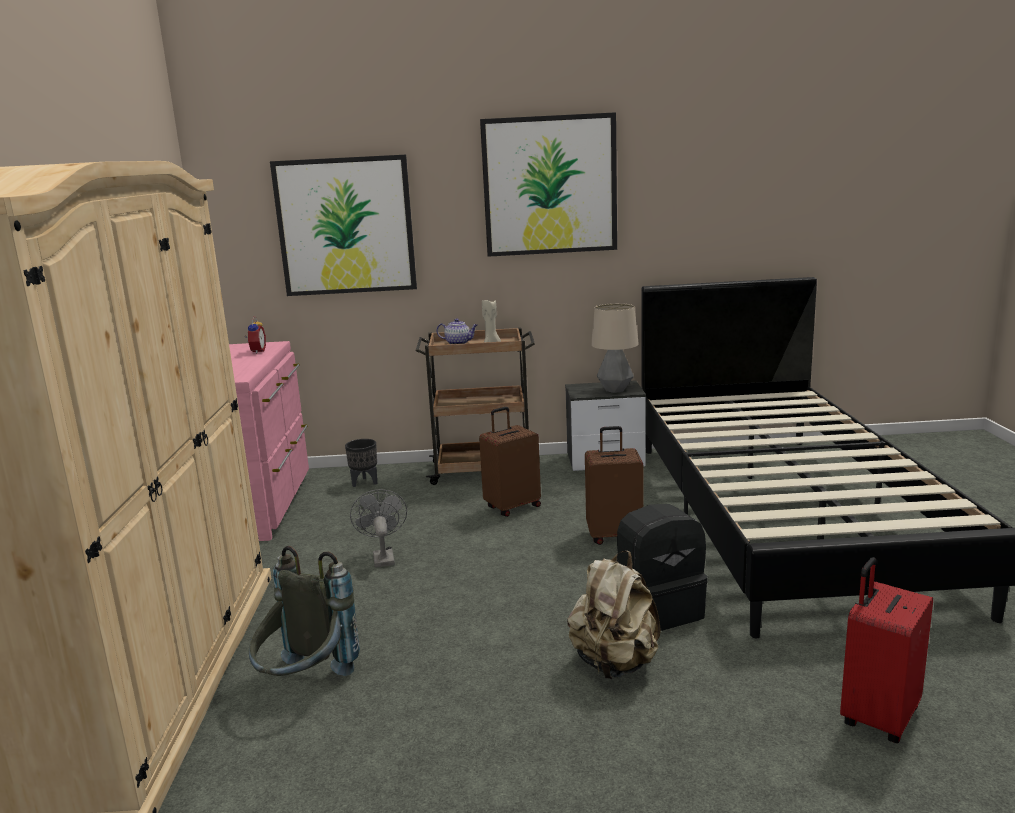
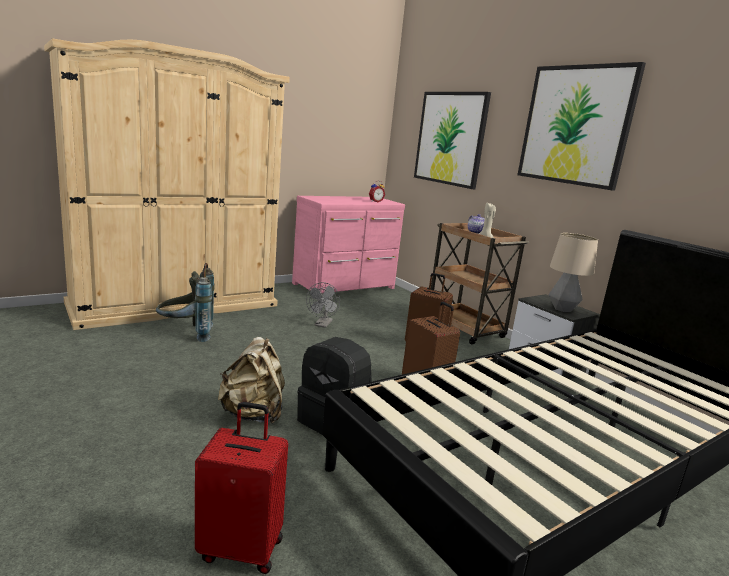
camera: 55 degrees right, 0 degrees up
black planter [345,439,377,487] -> none
grey fan [350,489,407,568] -> grey fan turned 150 degrees clockwise [306,282,340,328]

